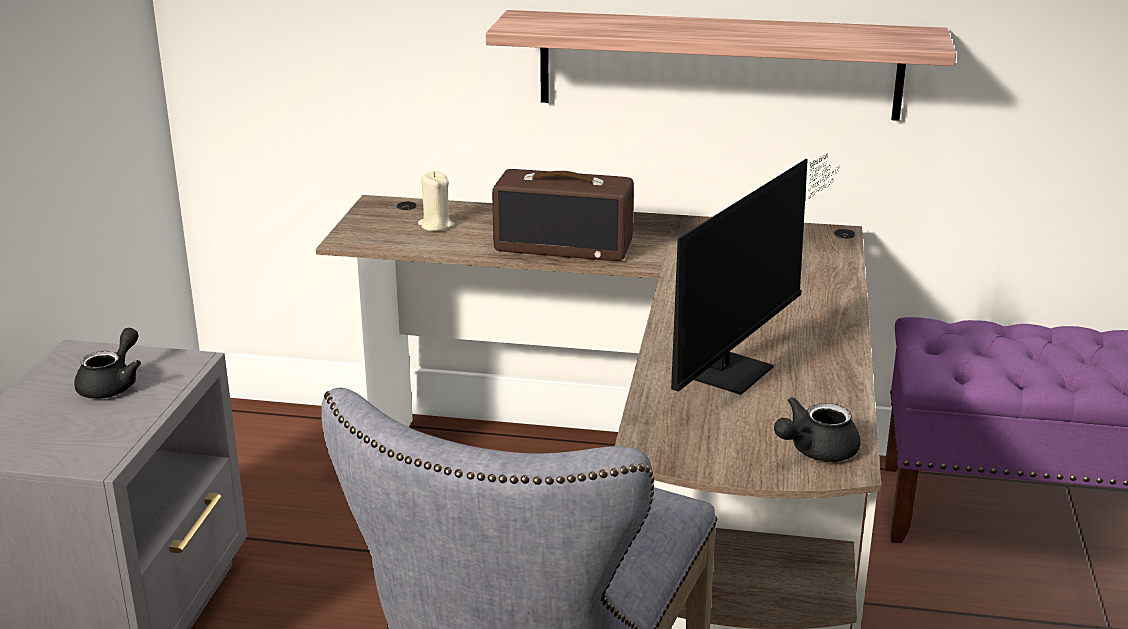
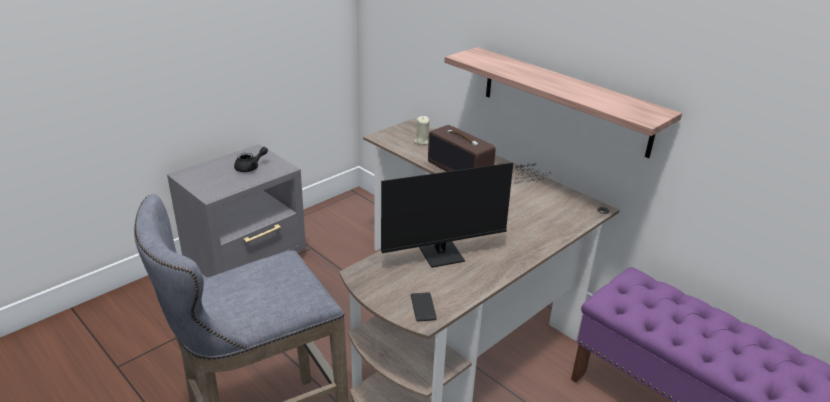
camera: 35 degrees right, 5 degrees up
black teapot [774,397,861,462] -> phone [411,292,437,321]

